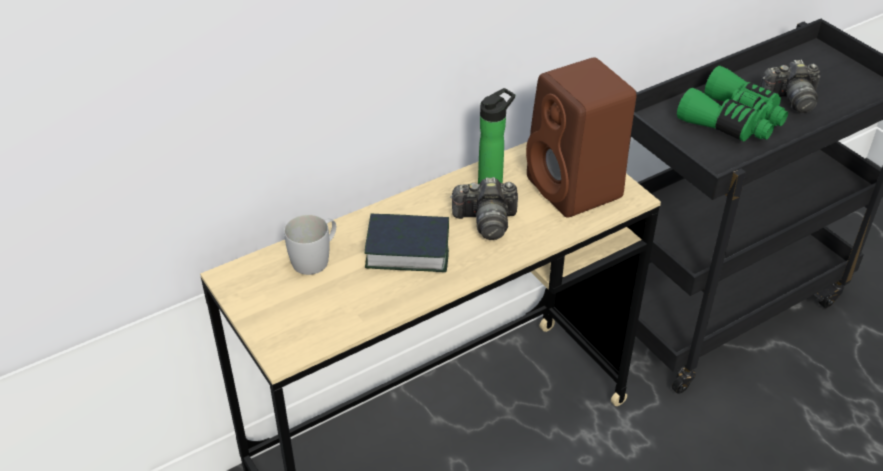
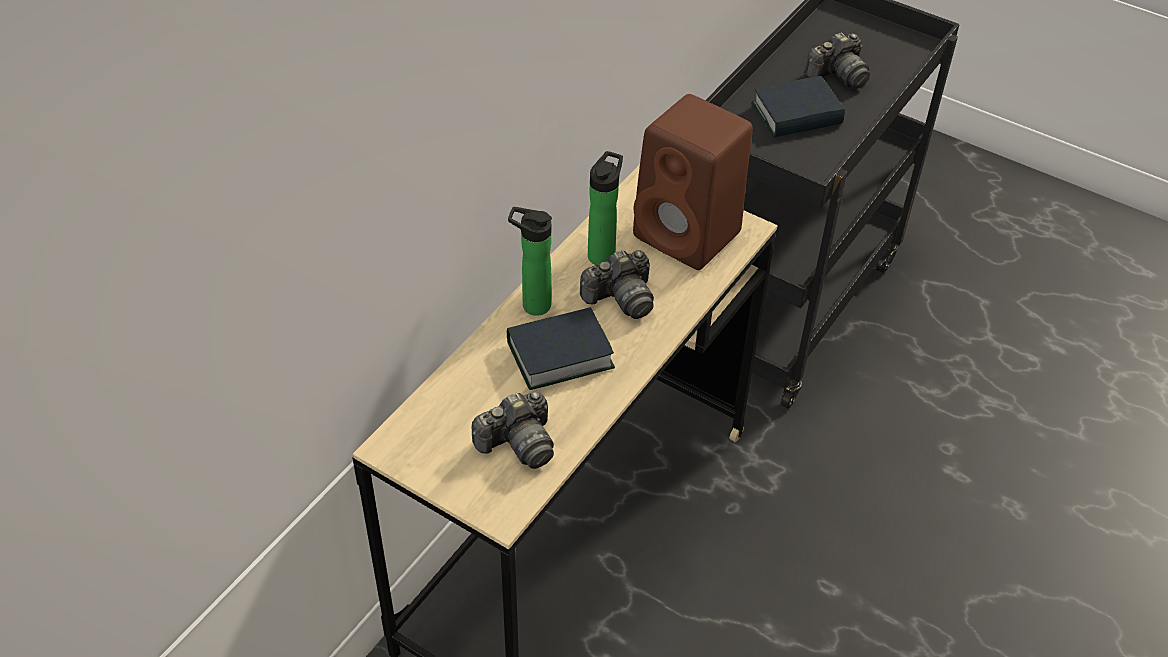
camera: 25 degrees left, 5 degrees up
white mug [284,215,336,275] -> none
green binoculars [677,66,788,141] -> book [751,76,845,138]
none -> camera [472,390,554,469]
none -> bottle [508,207,552,316]

